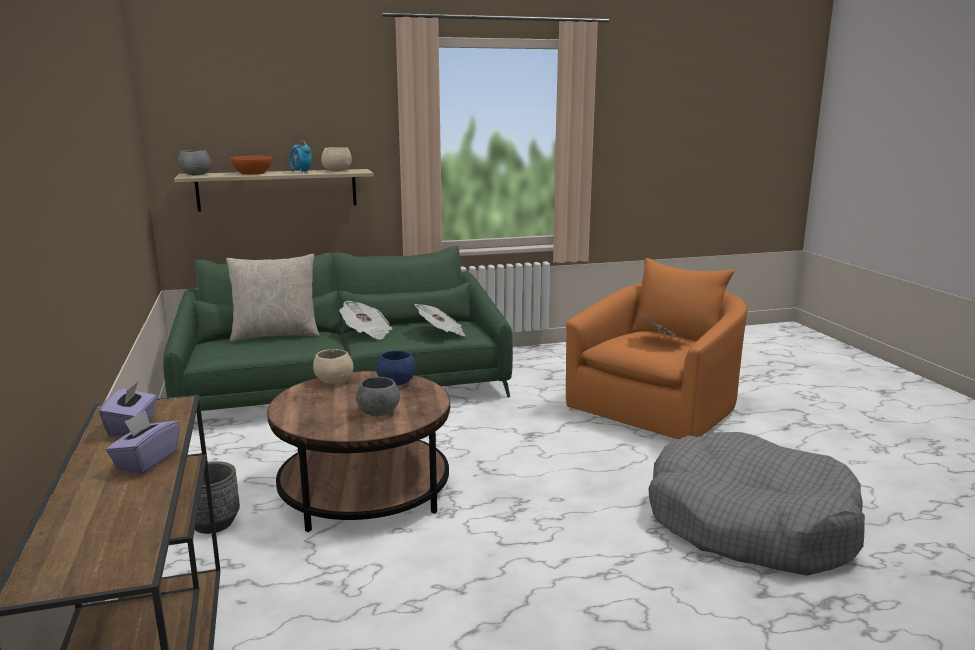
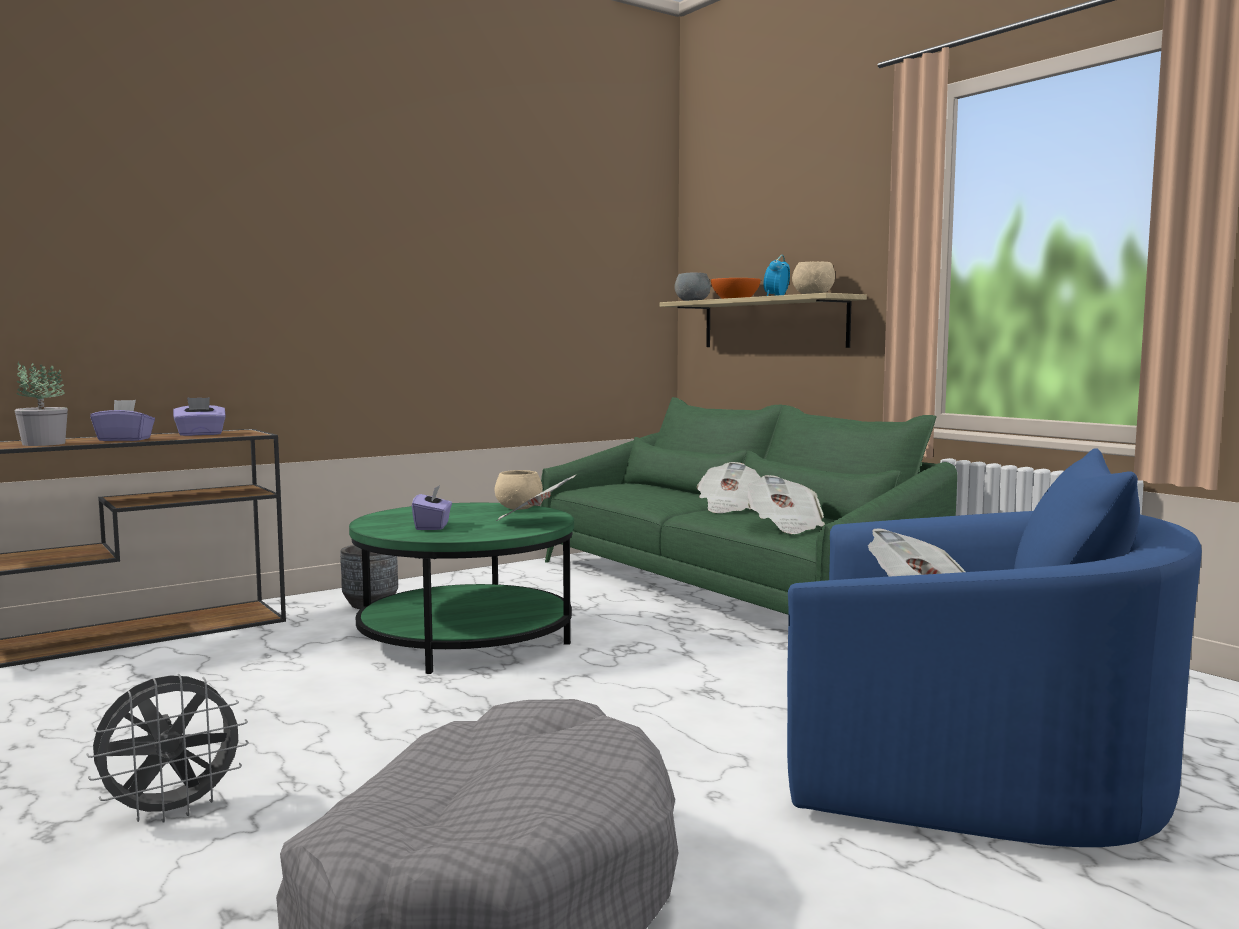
camera: 70 degrees right, 10 degrees down
beige pillow [226,254,320,342] -> none
brown coffee table [267,371,450,532] -> green coffee table [349,503,574,674]
grey bowl [356,377,400,416] -> purple tissue box [412,485,452,530]
blue bowl [376,350,416,385] -> newspaper [496,475,575,521]
orange armchair [566,258,747,439] -> blue armchair [787,448,1202,847]
none -> potted plant [15,362,68,446]
none -> grey fan [86,674,249,823]

